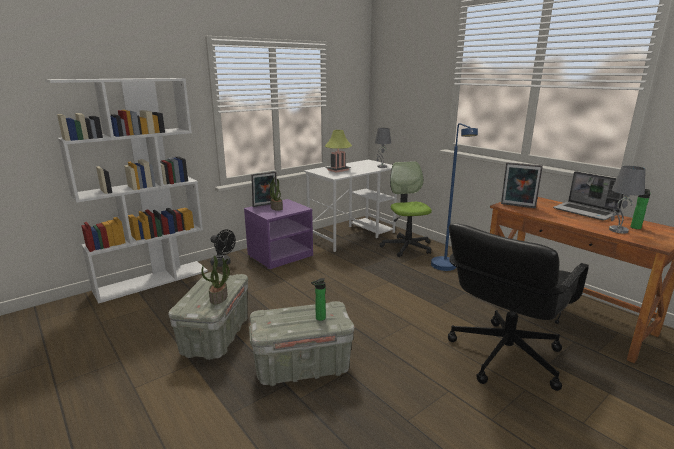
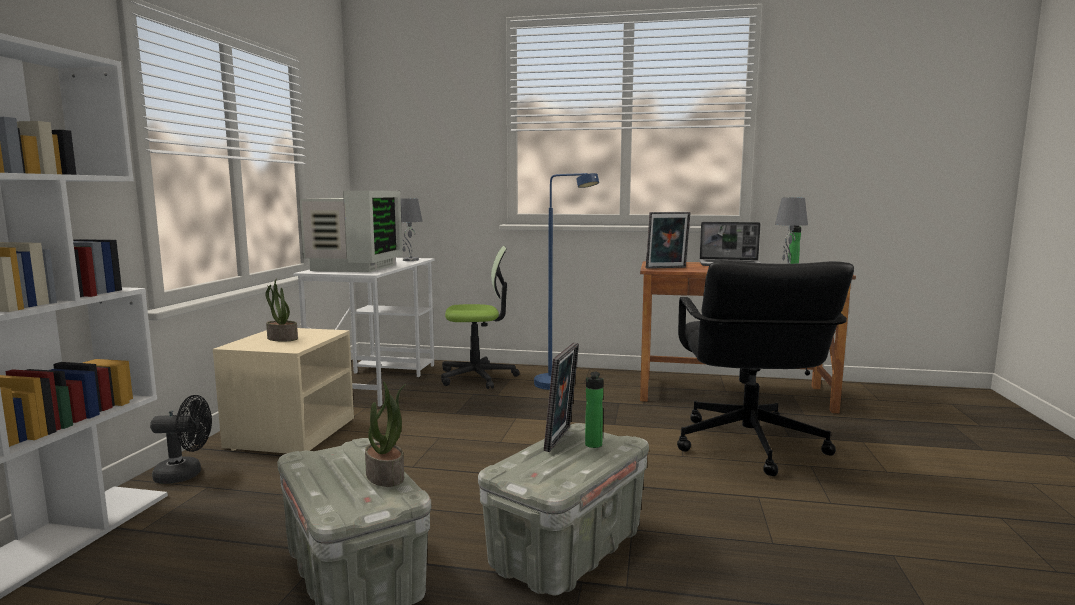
camera: 40 degrees left, 10 degrees down
purple nightstand [244,199,313,269] -> beige nightstand [213,328,354,453]
picture frame [251,171,277,207] -> picture frame moved to [544,342,579,452]
table lamp [324,130,352,173] -> monitor [299,191,402,272]
office chair [380,161,432,257] -> office chair turned 135 degrees clockwise [441,246,520,389]

